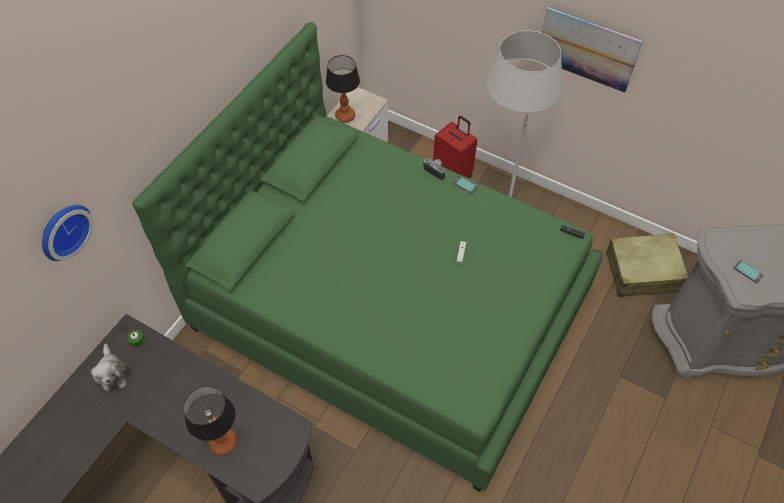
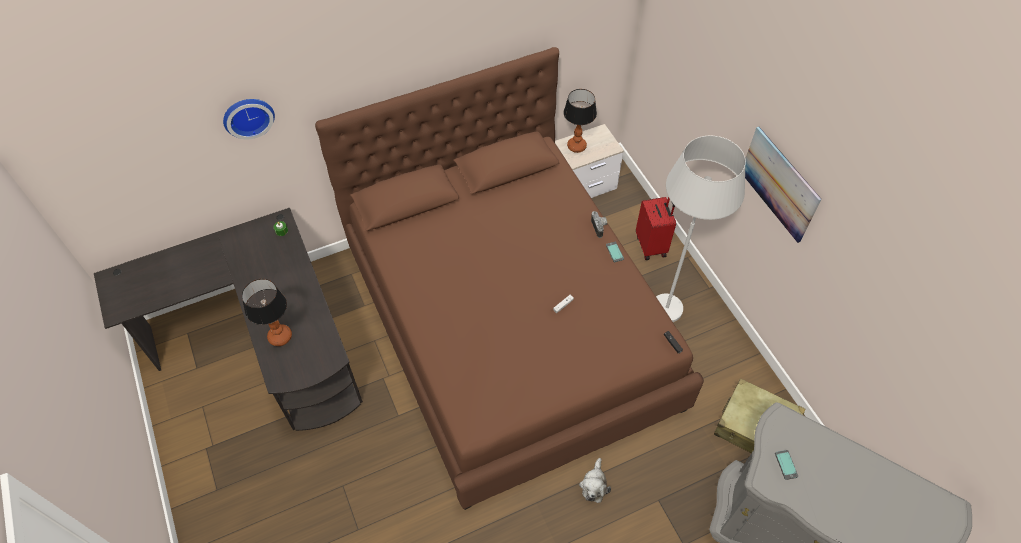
camera: 35 degrees right, 0 degrees up
plush toy [91,344,129,392] -> plush toy moved to [579,458,611,503]
green bed [132,22,603,492] -> brown bed [315,47,704,510]

